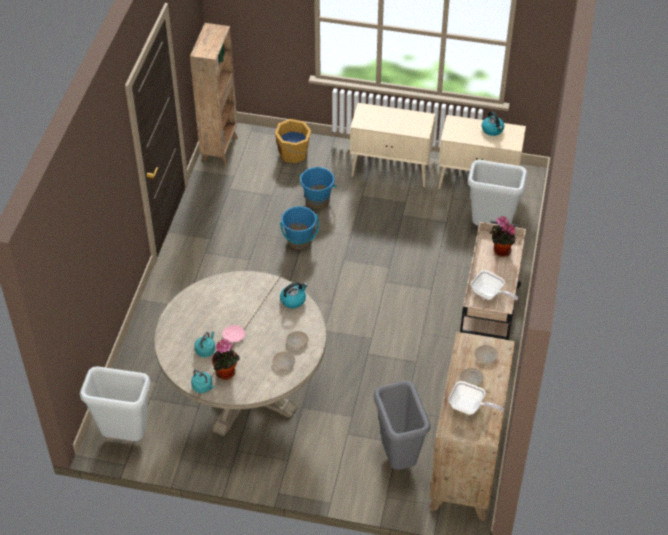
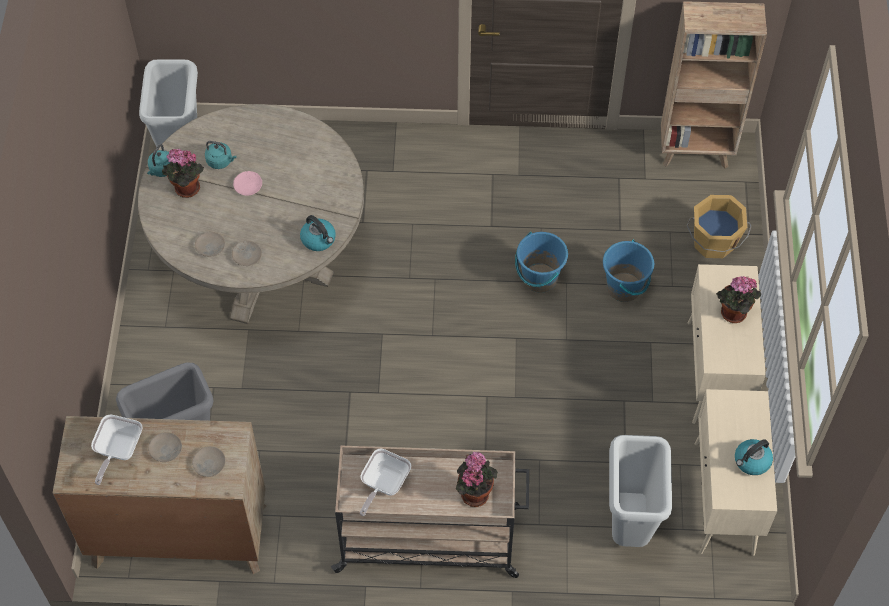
camera: 80 degrees right, 10 degrees up
none -> potted plant [716,276,761,323]

